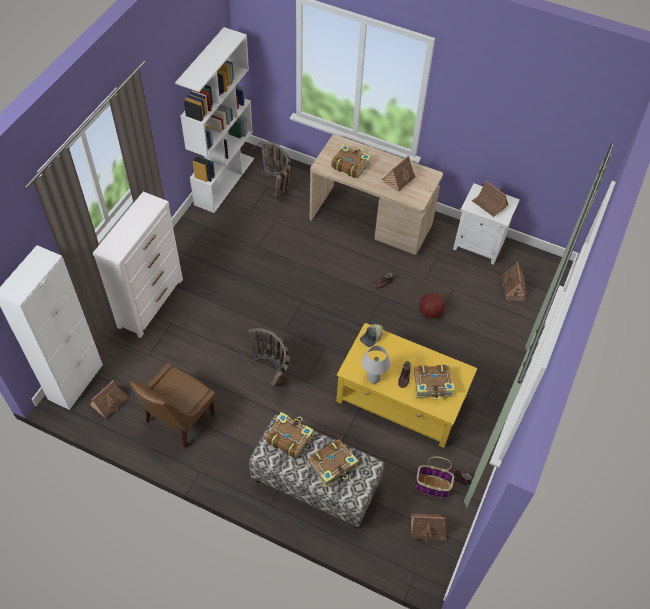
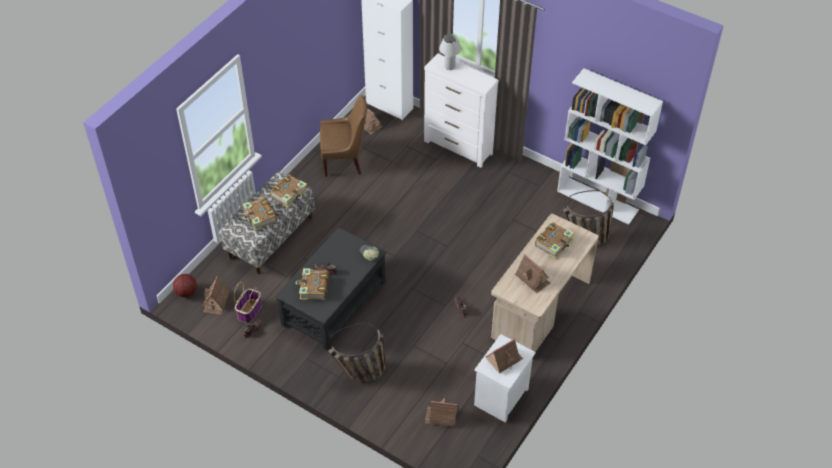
camera: 100 degrees right, 5 degrees down
brown chair [130,363,215,448] -> brown chair turned 135 degrees clockwise [320,95,367,177]
basket [239,328,289,387] -> basket moved to [328,322,385,382]
yellow coffee table [336,323,477,448] -> black coffee table [275,227,386,351]
white table lamp [362,346,390,384] -> white table lamp moved to [439,34,461,70]
basketball [419,293,445,318] -> basketball moved to [173,274,197,297]

